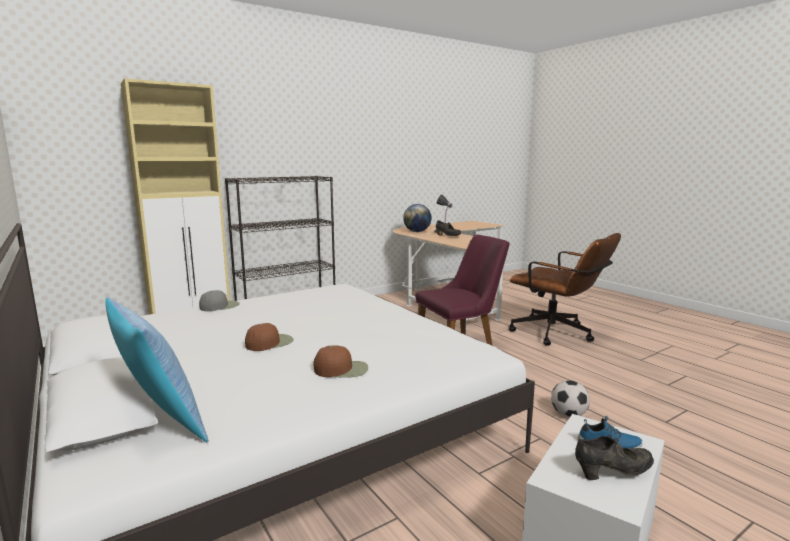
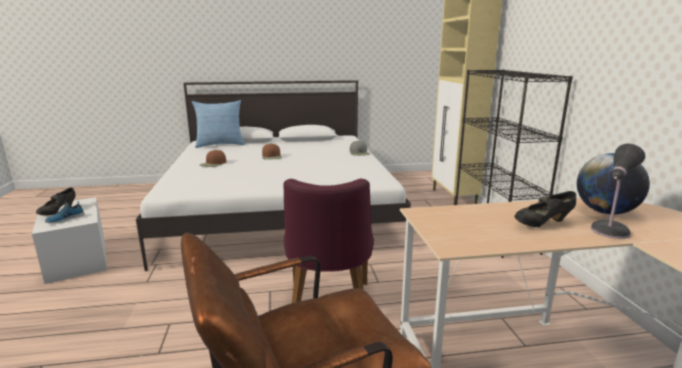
camera: 115 degrees right, 5 degrees up
football [551,380,590,417] -> none

